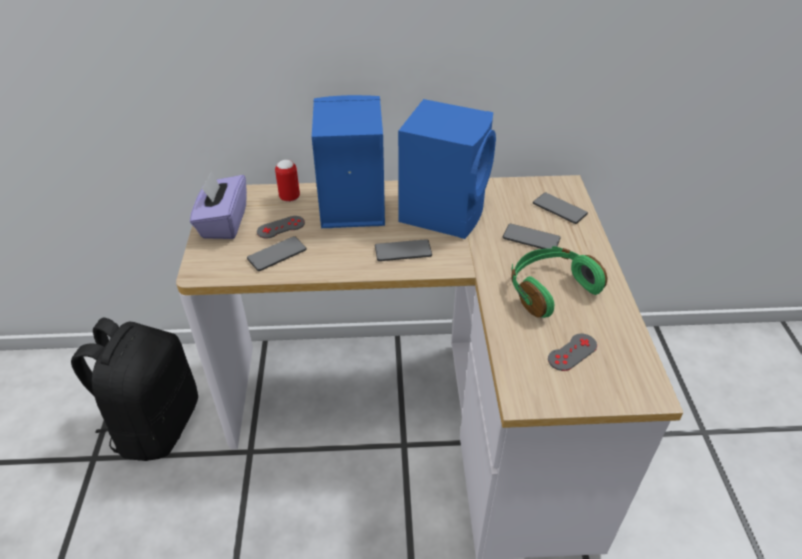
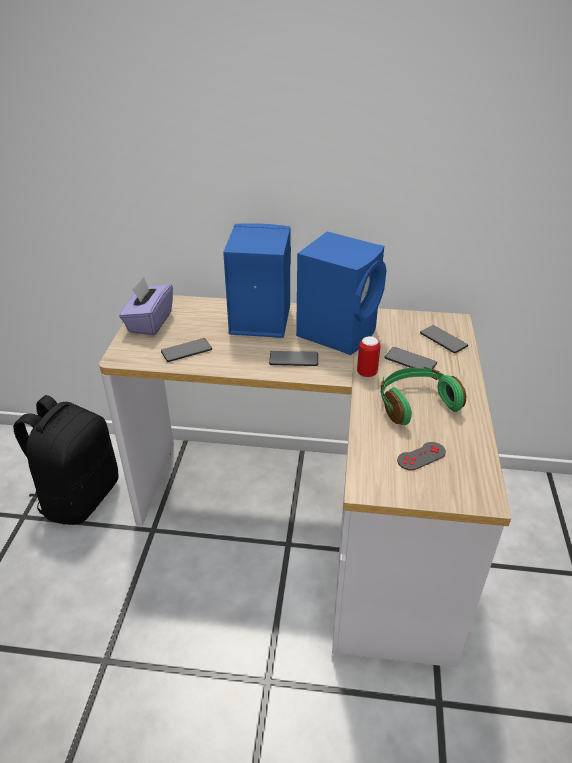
camera: 10 degrees right, 5 degrees down
grey game controller [257,216,305,239] -> none
can [275,160,300,202] -> can moved to [357,336,380,377]

